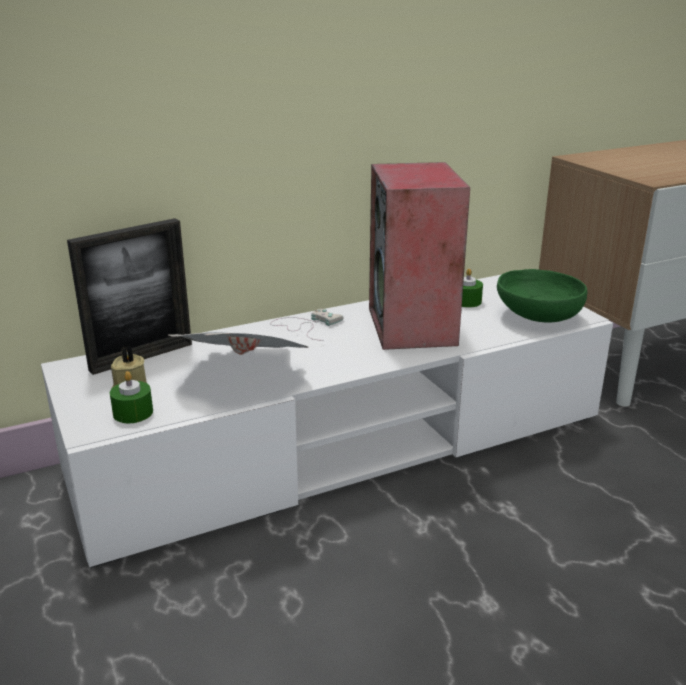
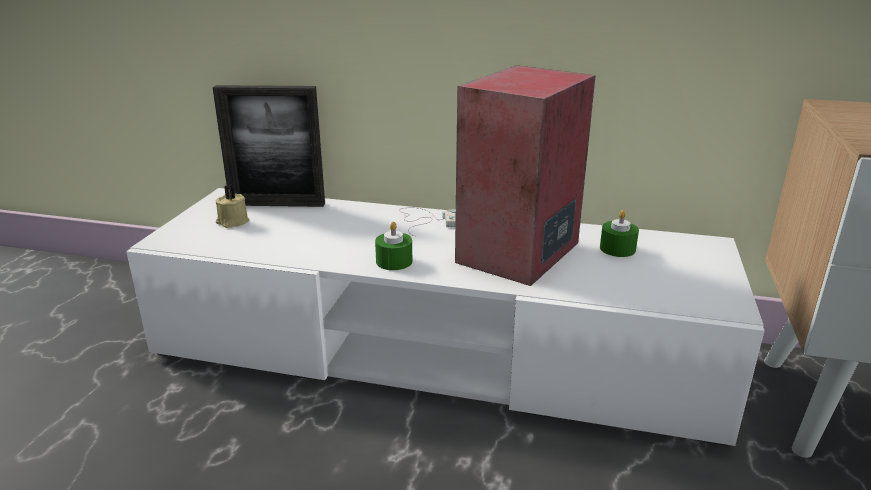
camera: 40 degrees right, 0 degrees up
green candle [110,371,153,423] -> green candle moved to [375,221,412,270]
newspaper [169,332,309,355] -> none
green bowl [497,269,587,322] -> none

